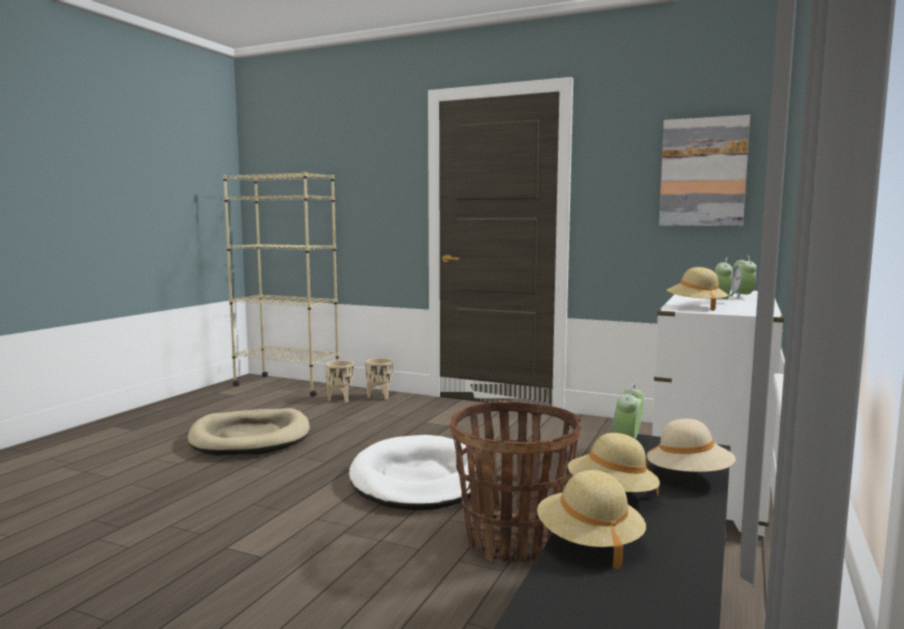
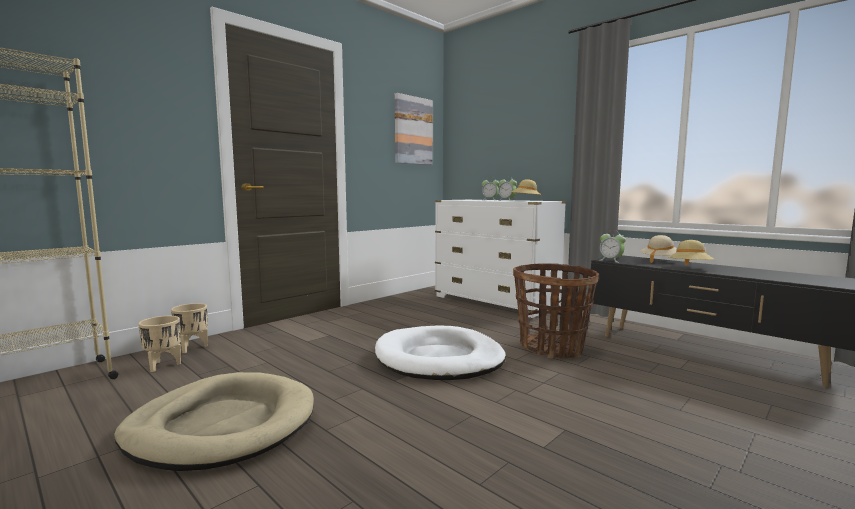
camera: 70 degrees left, 0 degrees up
beige hat [537,470,646,569] -> none

